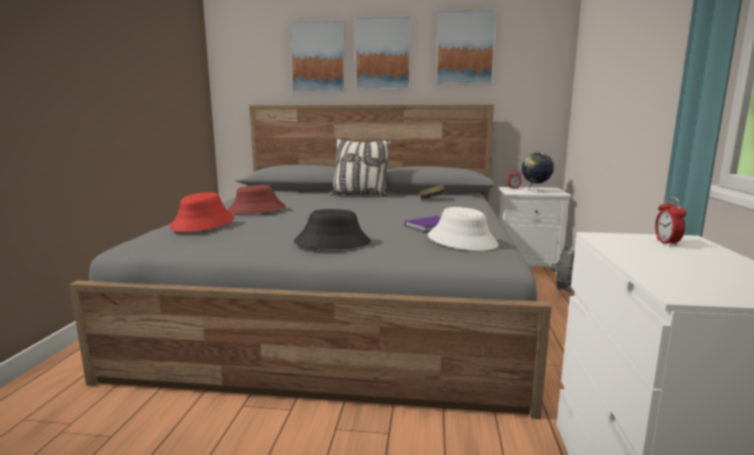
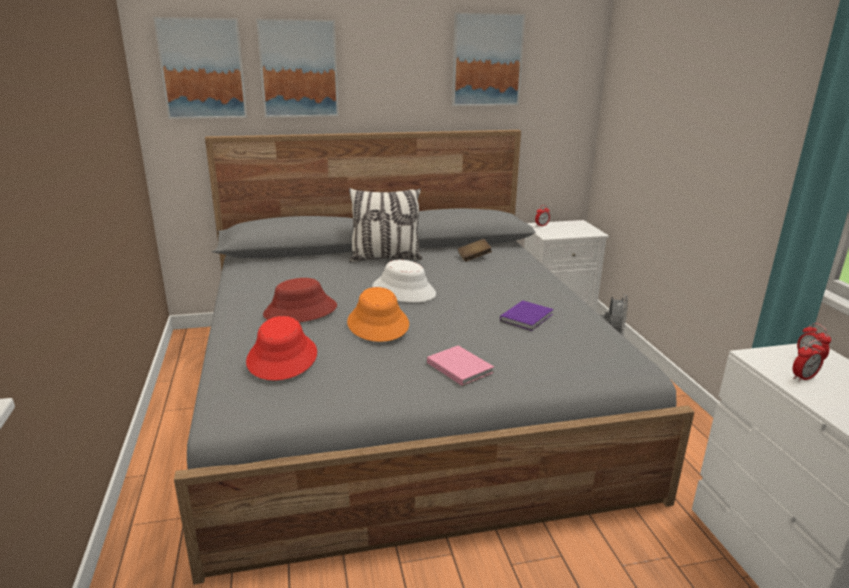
camera: 20 degrees left, 10 degrees up
black hat [294,209,371,249] -> pink book [427,346,494,386]
picture [355,16,412,90] -> picture moved to [153,17,247,119]
white hat [428,207,499,251] -> white hat moved to [372,260,436,303]
globe [522,153,554,193] -> none
none -> orange hat [347,287,409,342]
none -> alarm clock [793,340,826,382]

